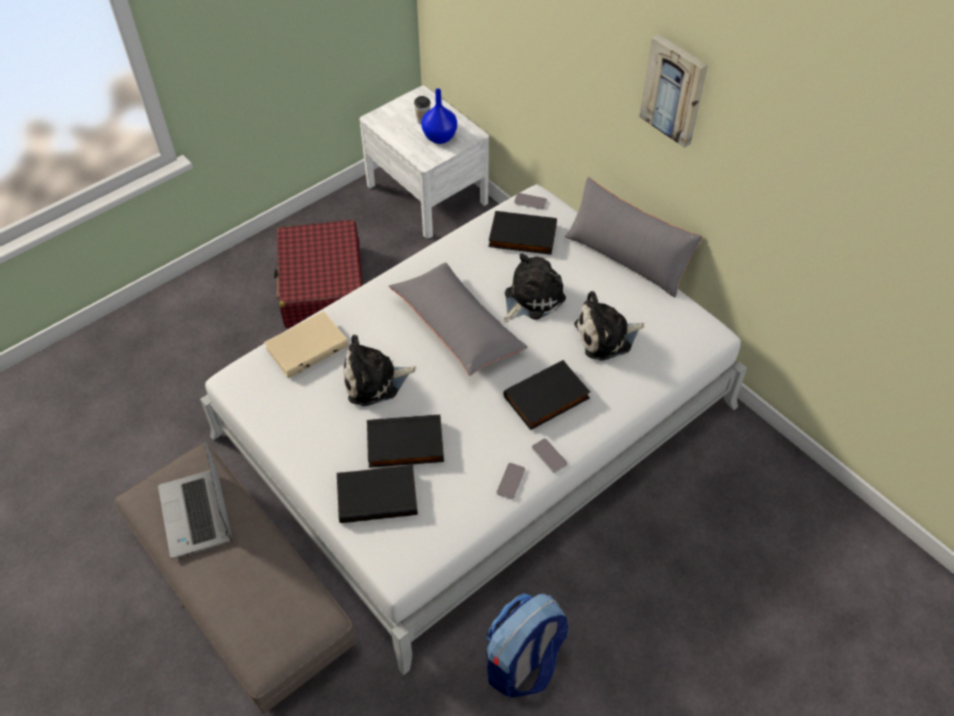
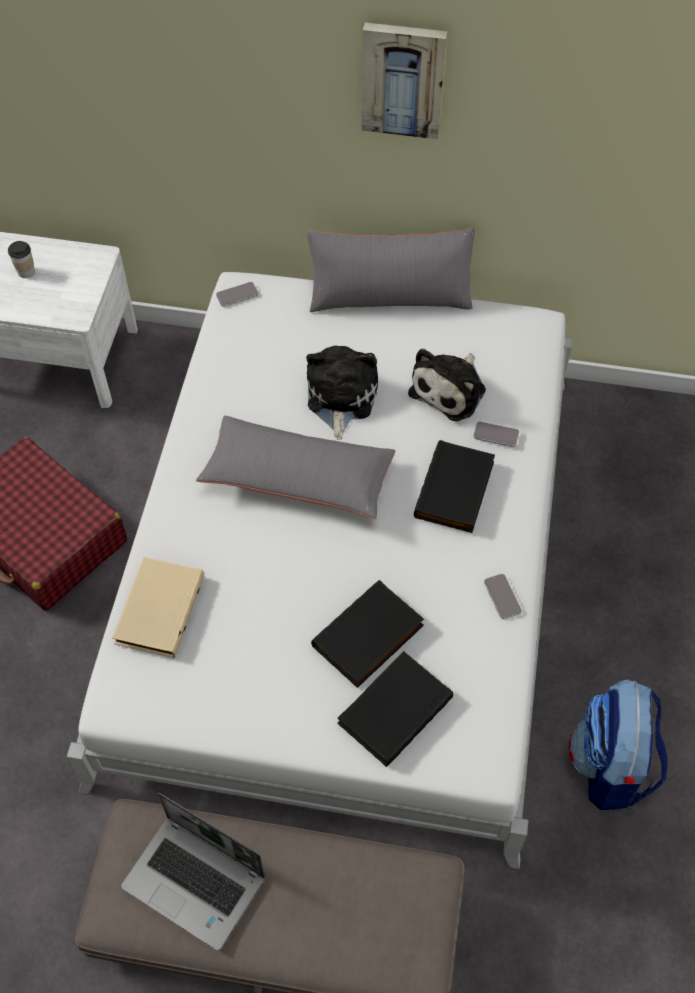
camera: 40 degrees left, 5 degrees up
plush toy [343,334,416,406] -> none
blue vase [421,89,457,144] -> none
black book [488,211,557,255] -> none
phone [532,438,567,473] -> phone moved to [473,421,519,447]

